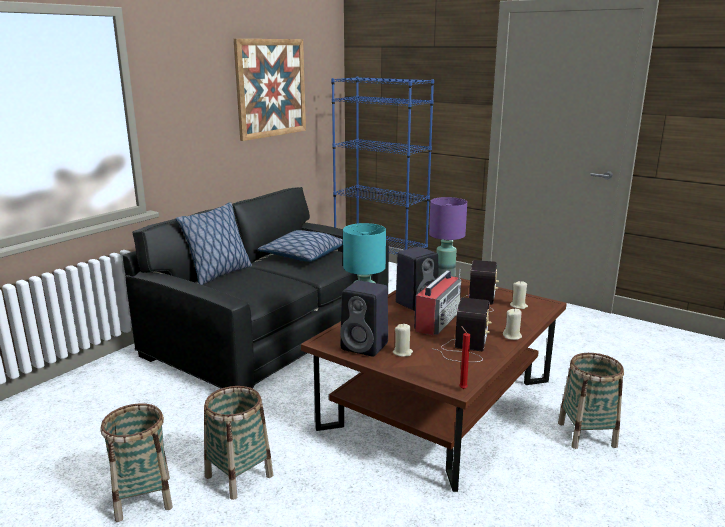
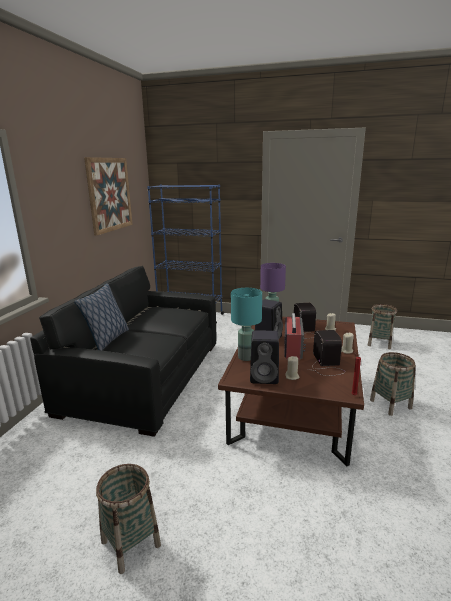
camera: 20 degrees left, 0 degrees up
basket [204,386,273,500] -> basket moved to [368,304,397,349]
pillow [258,230,343,262] -> none

